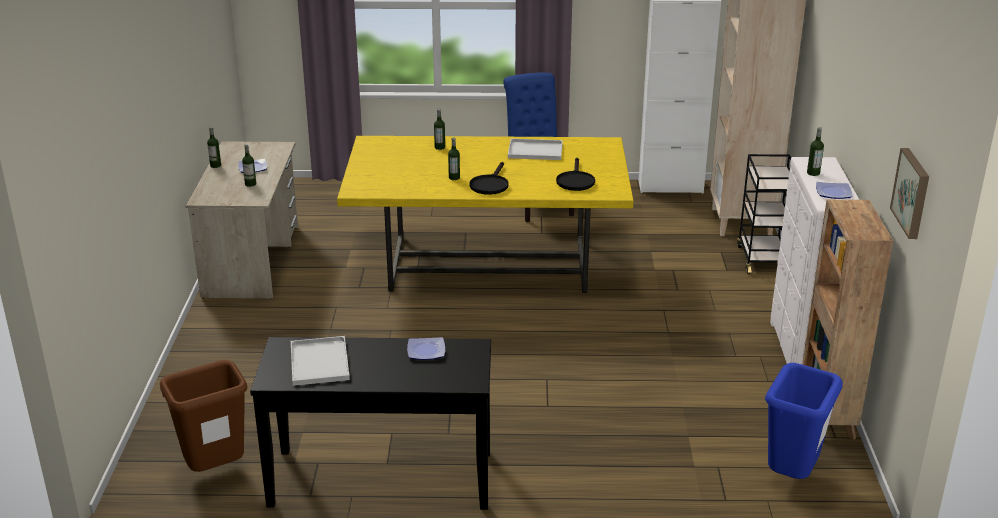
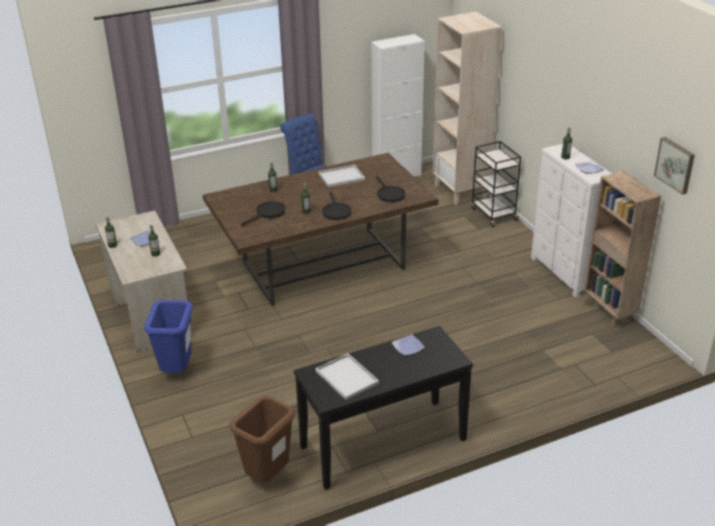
camera: 25 degrees left, 5 degrees up
yellow dining table [337,136,634,293] -> brown dining table [203,153,438,306]
blue trash can [765,363,843,479] -> blue trash can moved to [144,300,193,373]
none -> black frying pan [241,201,285,226]

